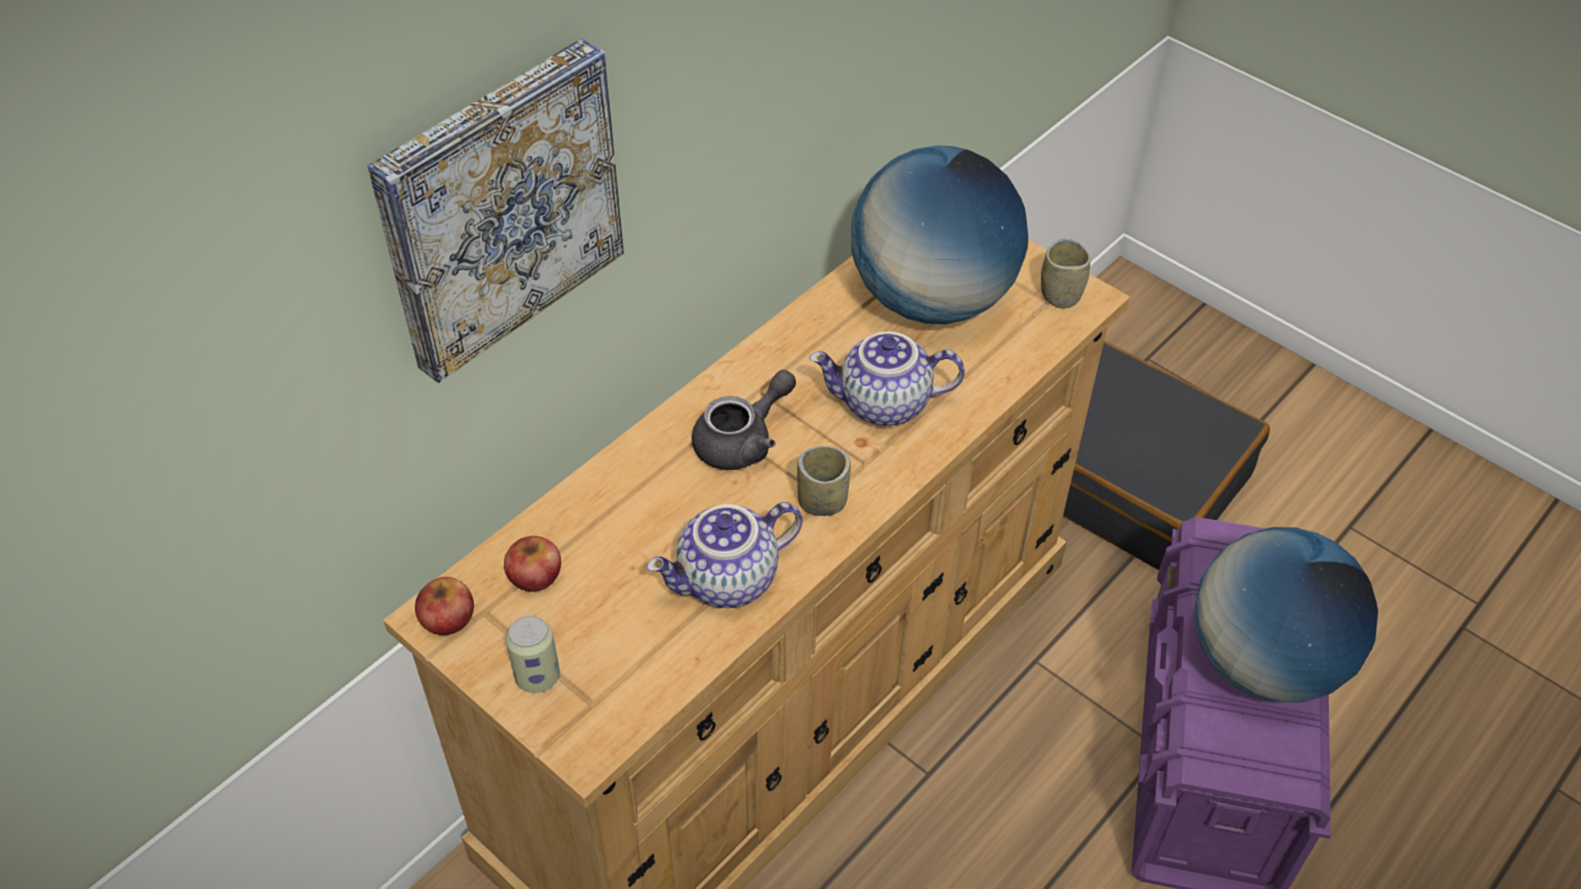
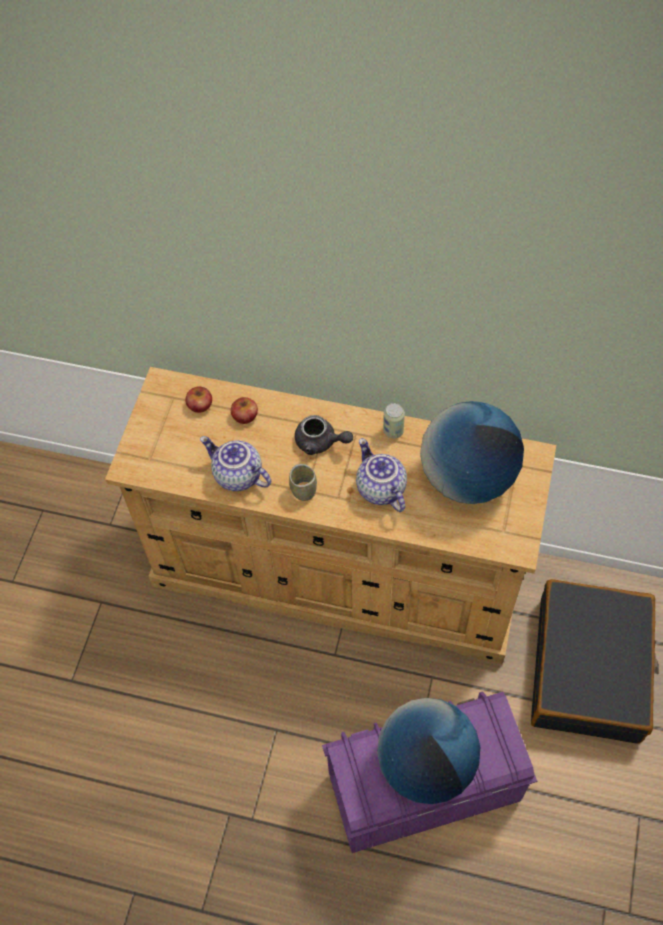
camera: 65 degrees right, 10 degrees up
picture [368,38,624,383] -> none
apple [415,577,474,635] -> apple moved to [231,397,258,424]
can [506,616,560,693] -> can moved to [383,403,405,439]
cup [1041,238,1090,308] -> none

